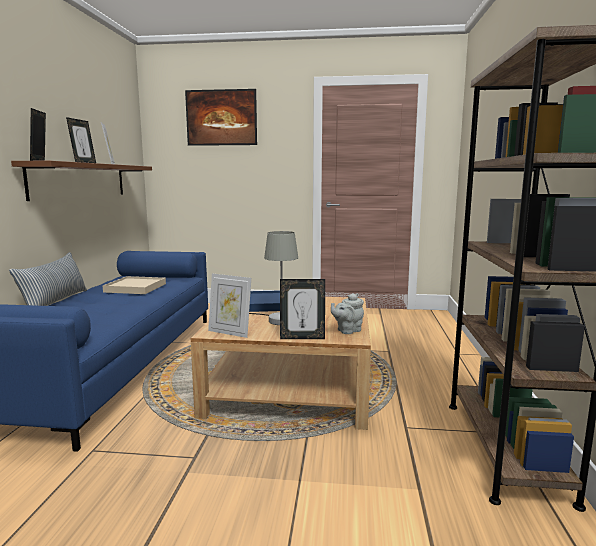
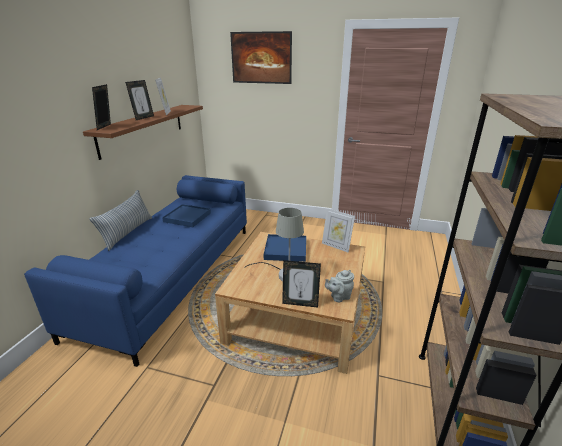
camera: 10 degrees right, 15 degrees up
beige tray [103,276,166,294] -> blue tray [162,204,211,227]
picture frame [208,274,251,338] -> picture frame moved to [322,208,355,253]

